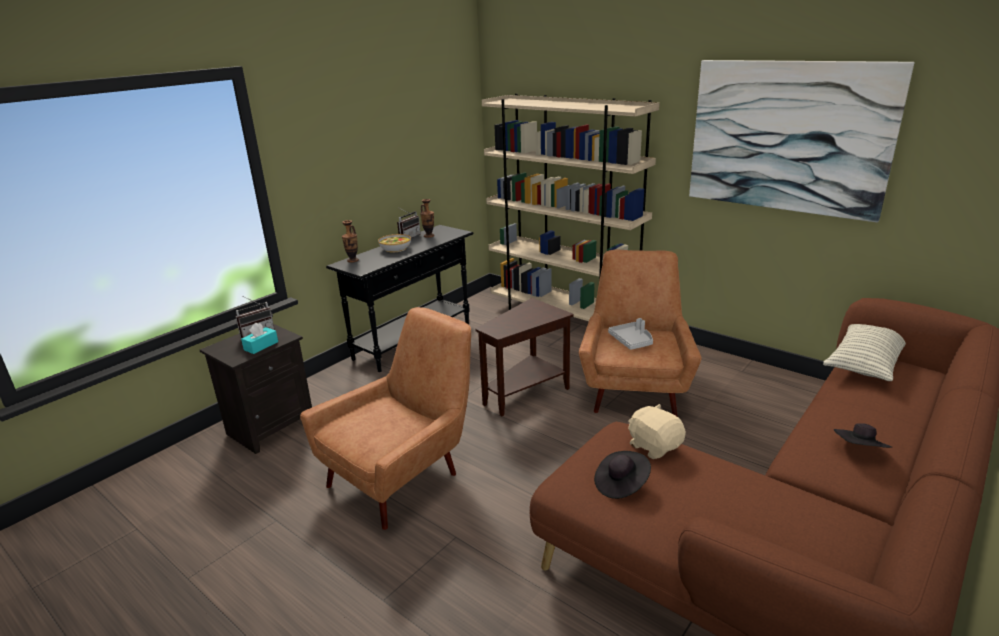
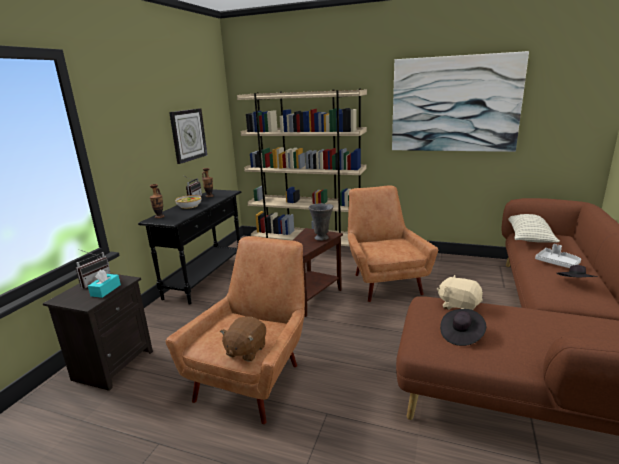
camera: 20 degrees left, 5 degrees down
grey tray [608,318,653,350] -> grey tray moved to [535,244,581,268]
none -> wall clock [169,108,207,164]
none -> brown plush toy [220,316,266,362]
none -> grey vase [309,203,334,241]

